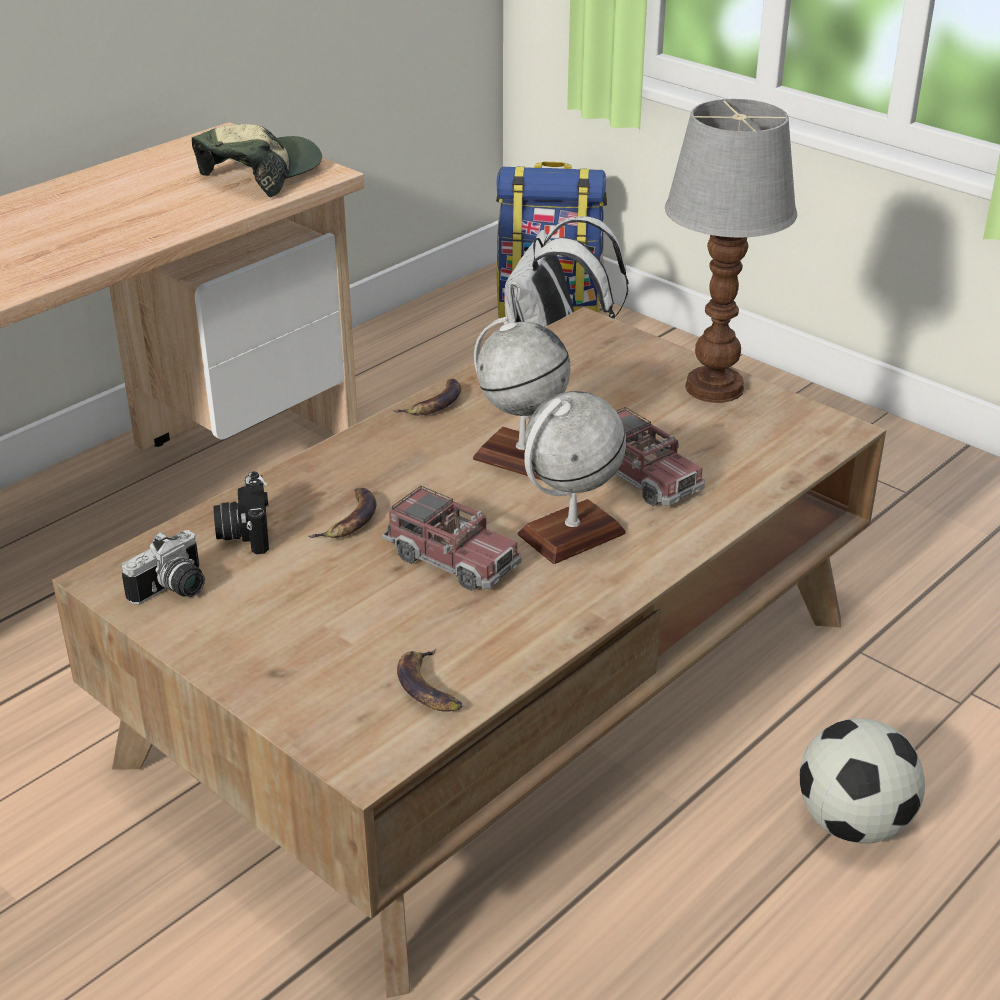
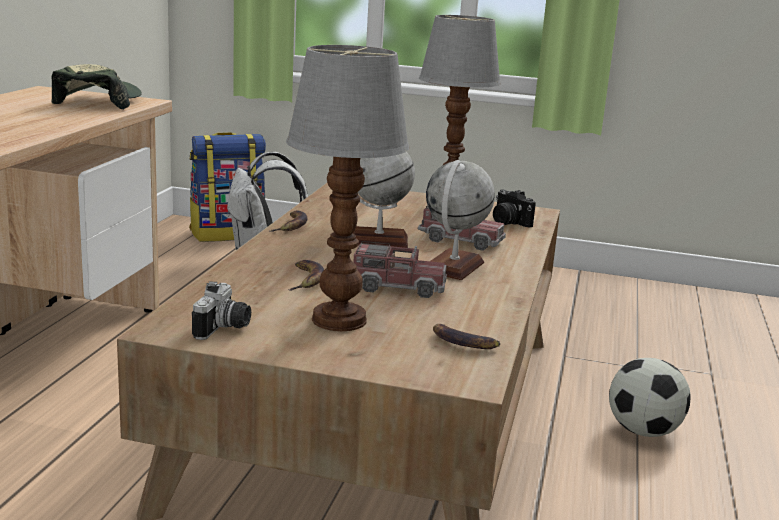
camera: 30 degrees left, 15 degrees down
camera [214,472,269,554] -> camera moved to [493,189,536,228]
none -> table lamp [286,45,410,331]

